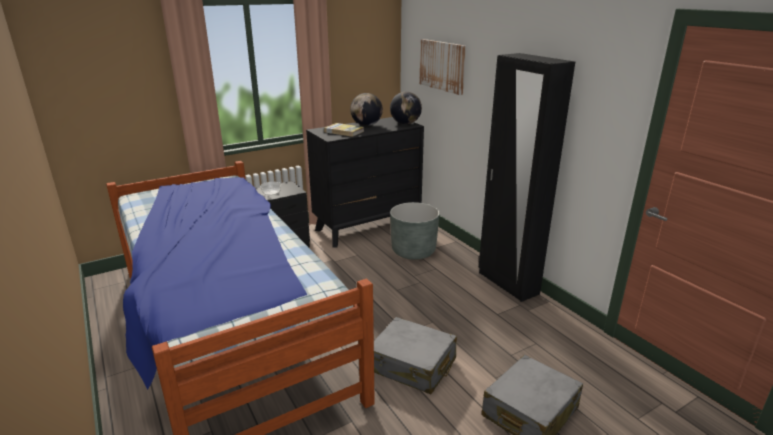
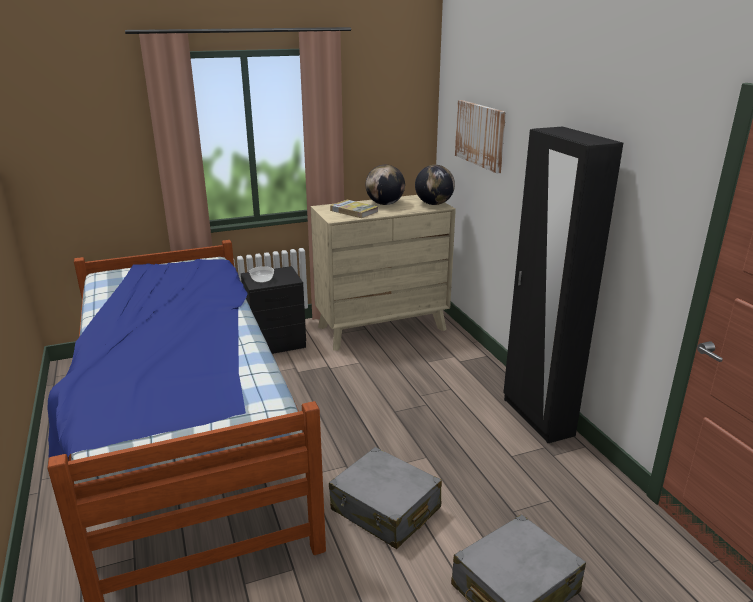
camera: 10 degrees right, 0 degrees up
black dresser [306,117,424,248] -> beige dresser [311,195,456,351]
grey planter [390,202,440,260] -> none

